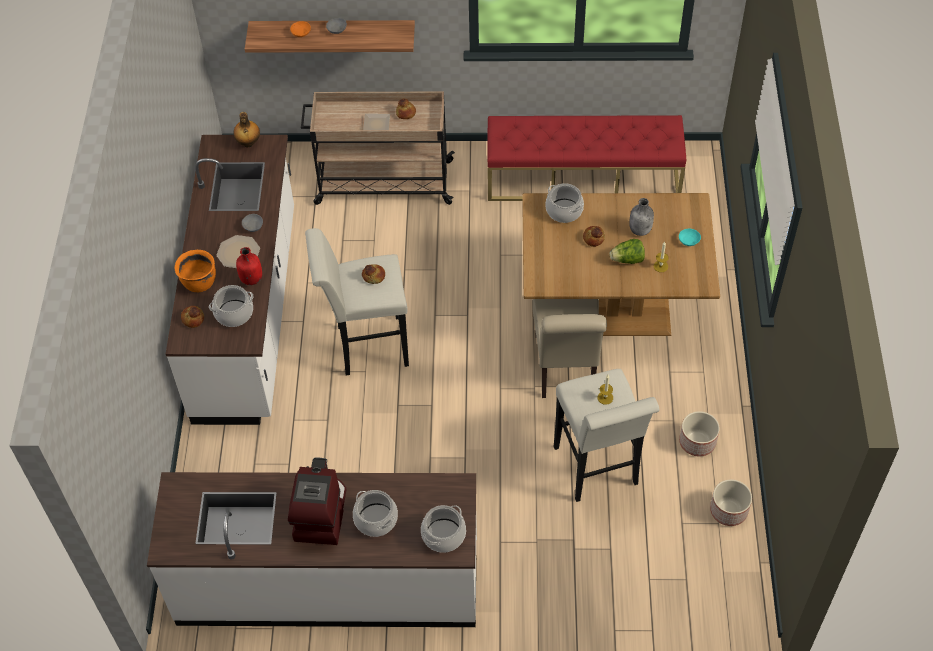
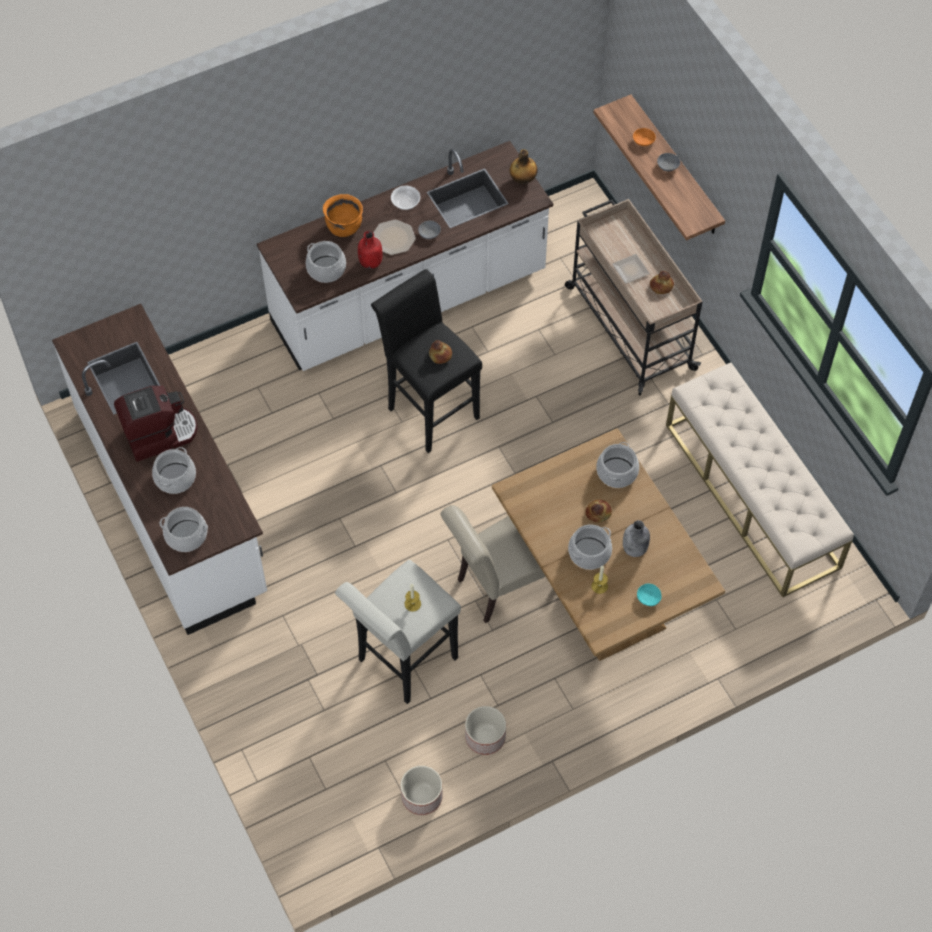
camera: 60 degrees right, 5 degrees up
bread [181,306,204,328] -> none
white stool [305,228,409,376] -> black stool [371,269,482,453]
red bench [487,115,686,201] -> beige bench [666,363,854,597]
lettuce [610,239,645,264] -> cooking pot [568,525,612,570]
none -> bowl [391,186,420,210]

